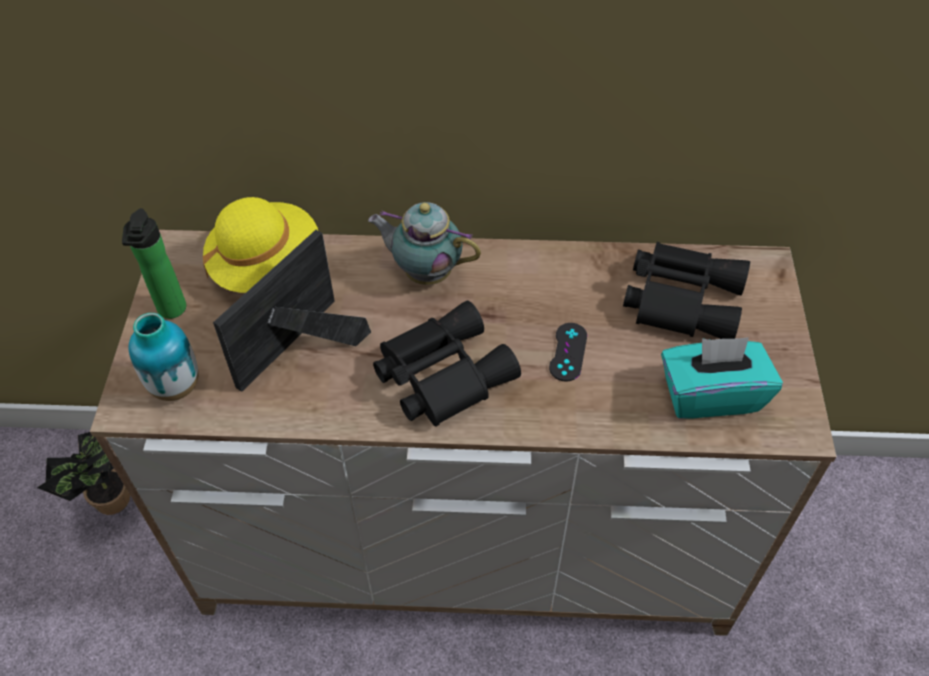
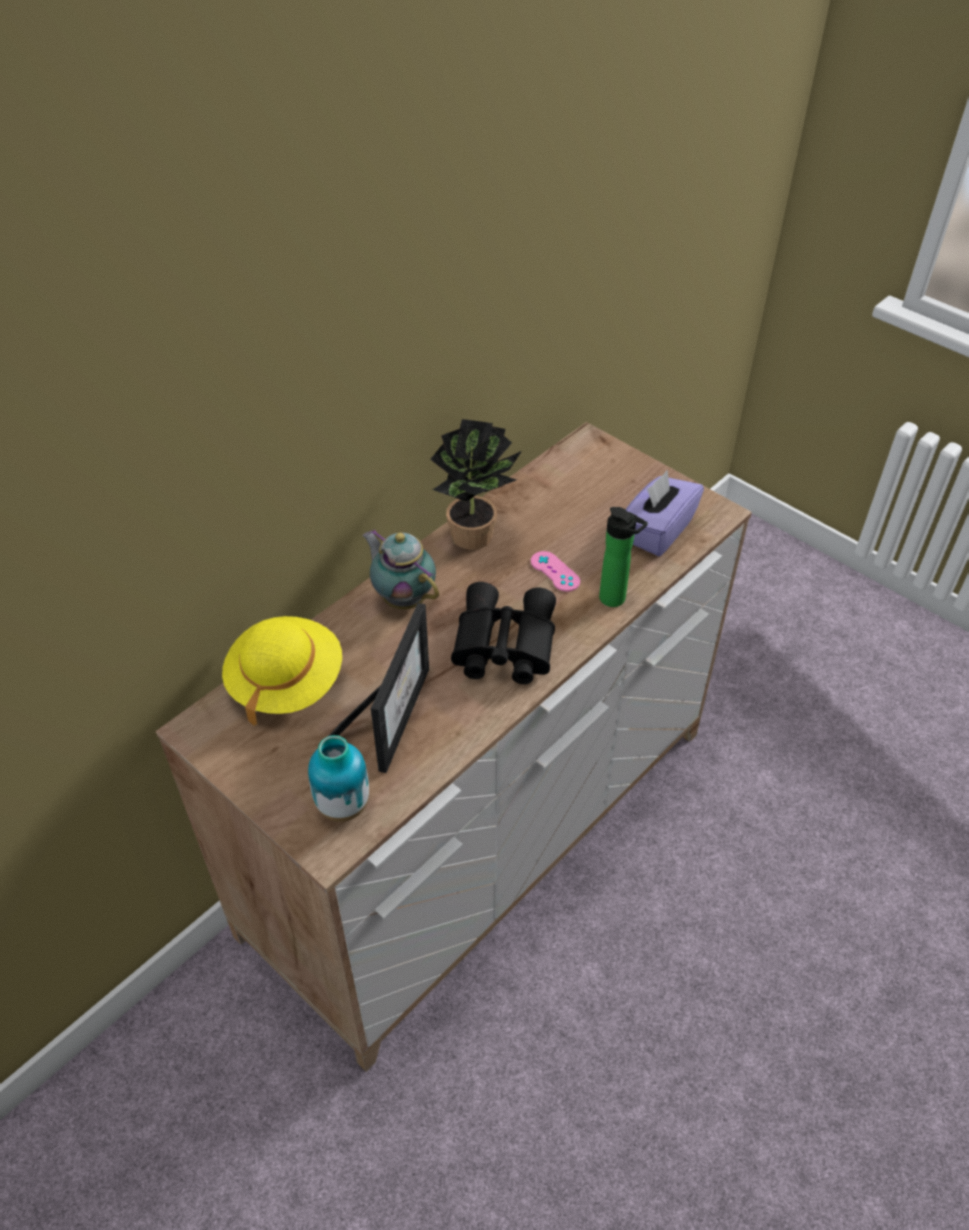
camera: 50 degrees left, 5 degrees down
potted plant [37,432,130,515] -> potted plant moved to [430,419,522,550]
bottle [122,208,186,319] -> bottle moved to [599,507,648,607]
picture frame [213,230,371,392] -> picture frame turned 150 degrees counterclockwise [329,603,429,773]
teapot [368,202,481,285] -> teapot turned 75 degrees clockwise [362,529,439,609]
black game controller [549,323,587,382] -> pink game controller [531,551,580,592]
black binoculars [623,242,750,339] -> none
turquoise tissue box [661,337,783,419] -> purple tissue box [625,470,704,556]

